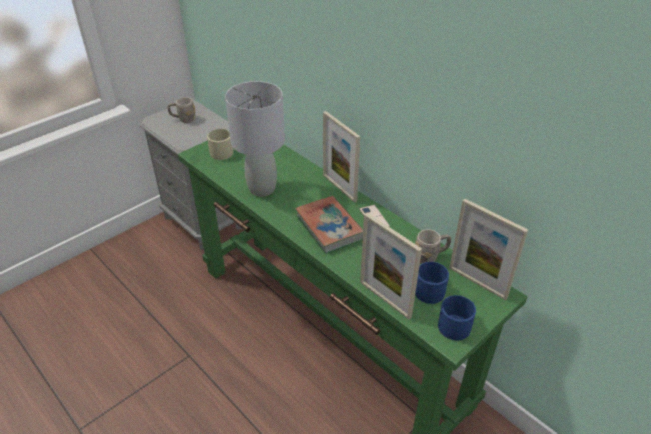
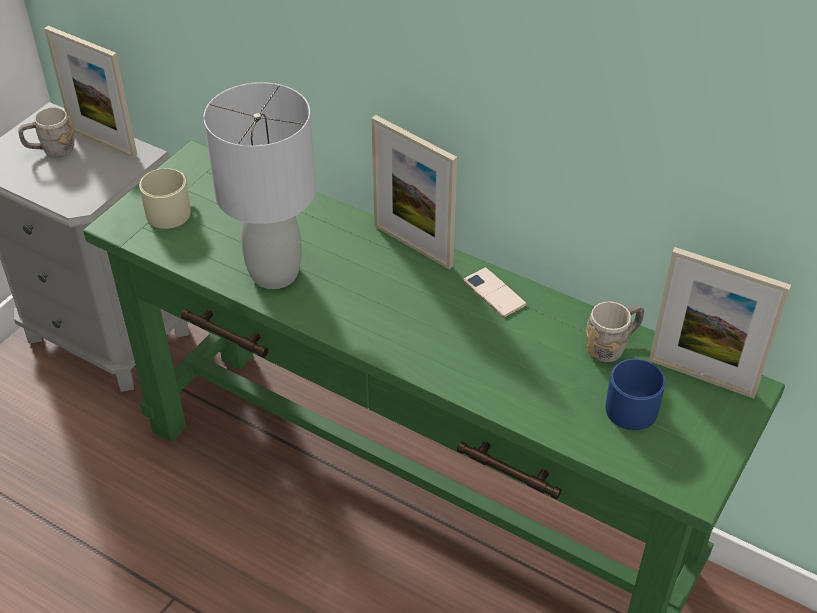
camera: 15 degrees left, 5 degrees up
book [295,196,363,254] -> none
picture frame [360,213,422,319] -> picture frame moved to [44,26,137,158]
blue mug [438,295,476,340] -> none

